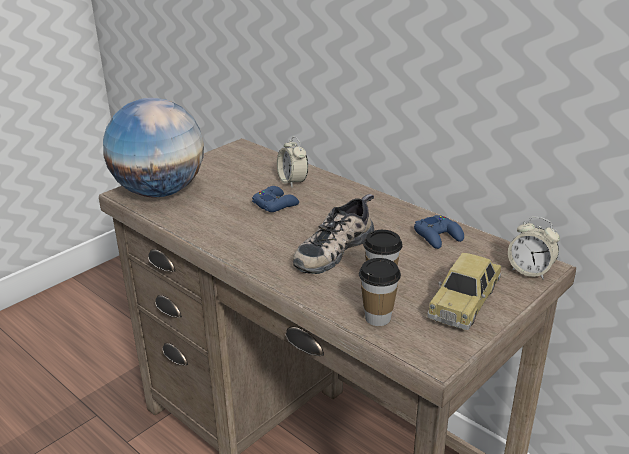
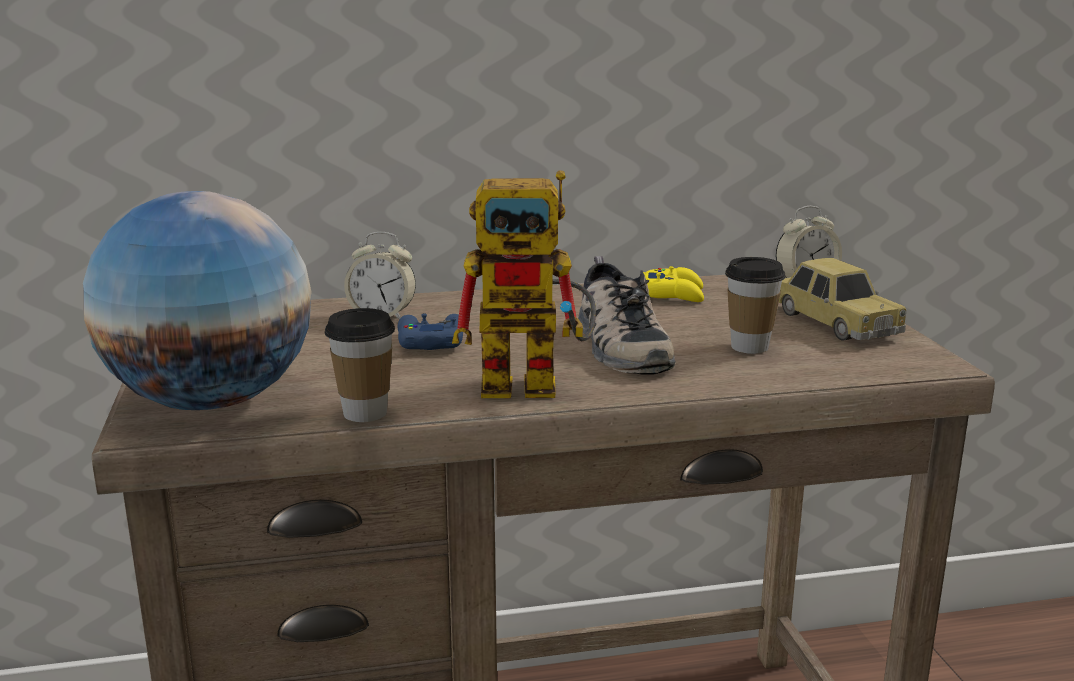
camera: 55 degrees left, 10 degrees down
cup [359,258,401,326] -> cup moved to [325,308,395,422]
blue game controller [414,215,464,249] -> yellow game controller [643,266,704,302]
none -> toy robot [452,170,596,398]

